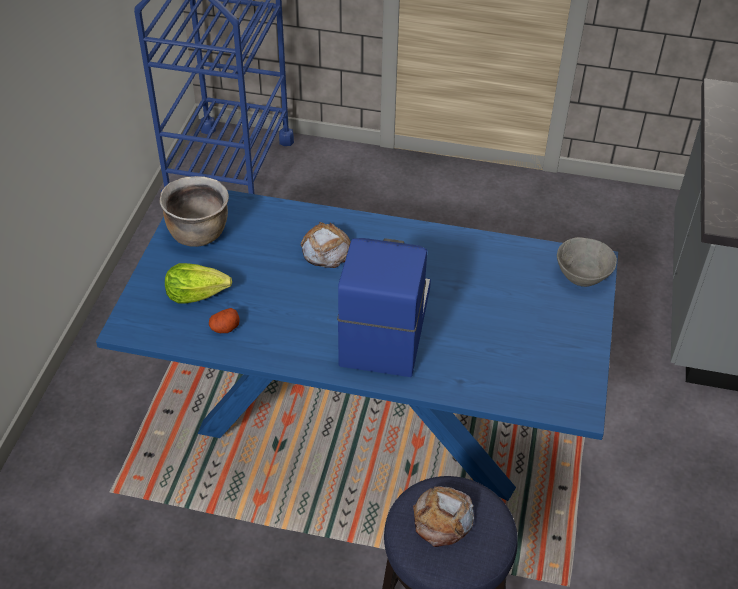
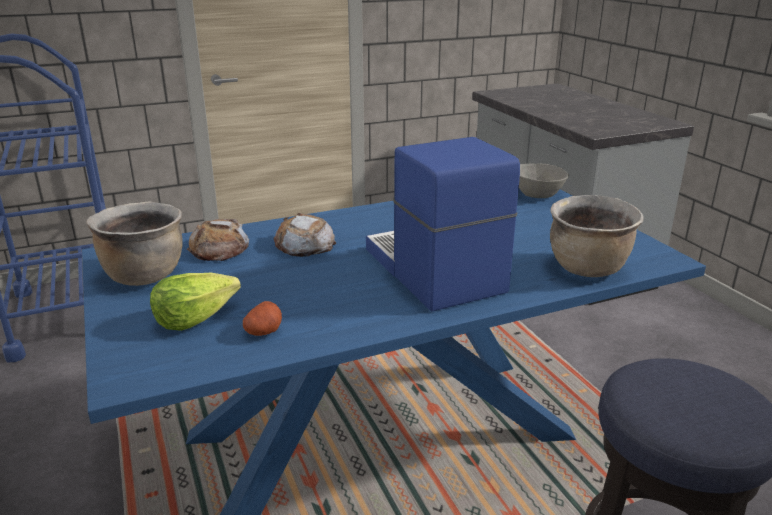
camera: 35 degrees left, 20 degrees down
bread [413,486,474,547] -> bread moved to [187,219,249,261]
none -> brown cooking pot [550,195,643,277]

